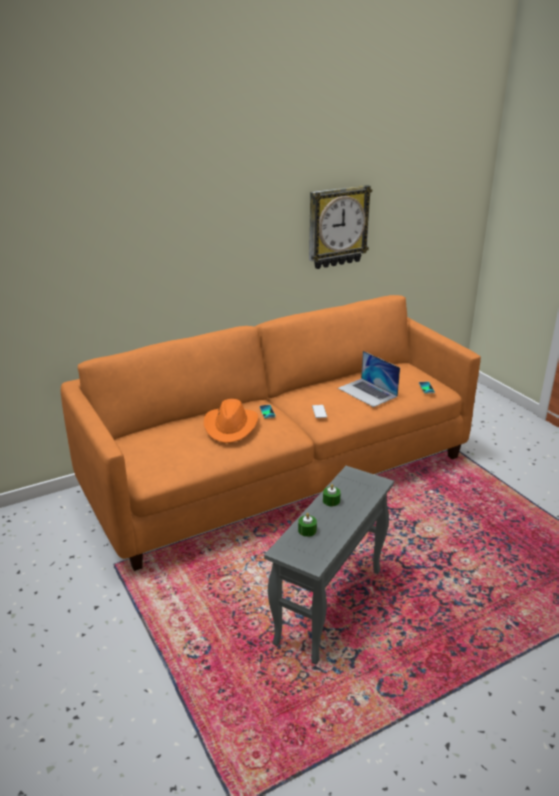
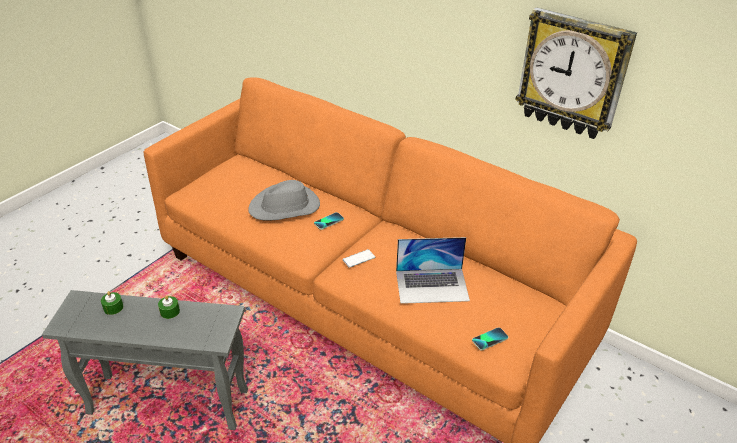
camera: 65 degrees right, 10 degrees up
orange hat [204,399,258,443] -> grey hat [248,180,320,221]
laptop [338,351,400,407] -> laptop turned 120 degrees counterclockwise [396,237,470,304]

